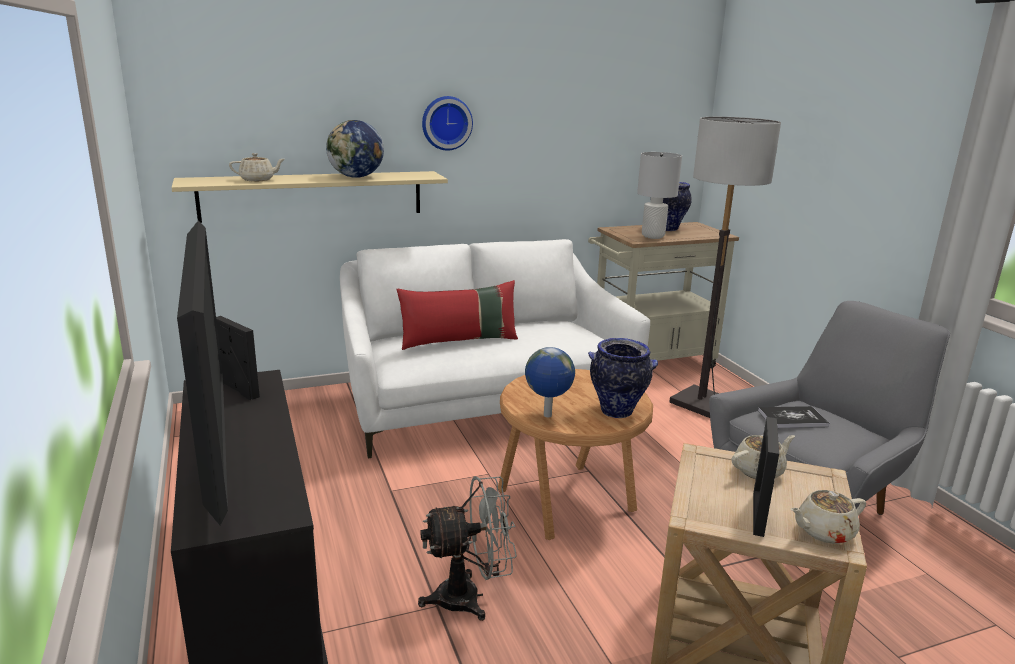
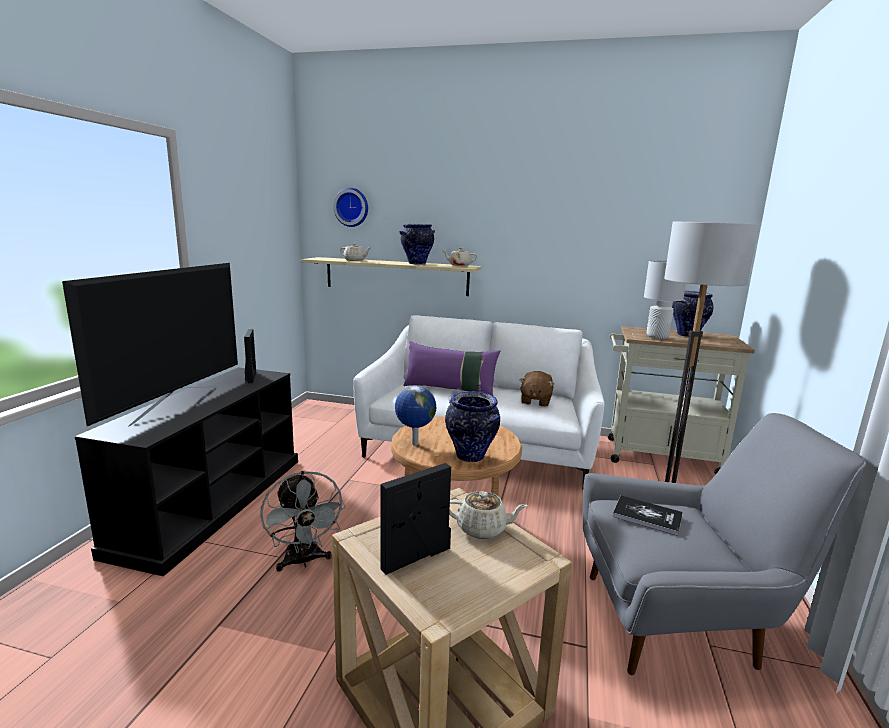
camera: 35 degrees right, 5 degrees down
globe [326,120,384,178] -> vase [399,224,435,264]
red pillow [396,280,518,350] -> purple pillow [403,341,500,396]
grey fan [418,476,517,621] -> grey fan turned 45 degrees clockwise [260,471,345,571]
wall clock [422,96,473,151] -> wall clock moved to [333,188,368,227]
beige teapot [791,490,866,544] -> beige teapot moved to [442,247,477,266]
none -> brown plush toy [519,371,554,407]

